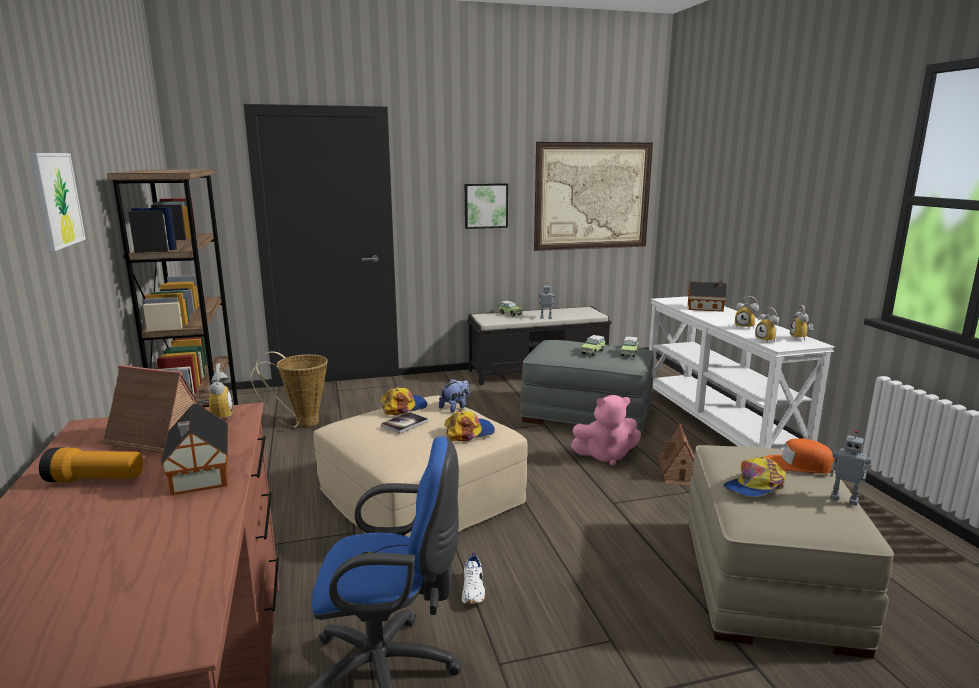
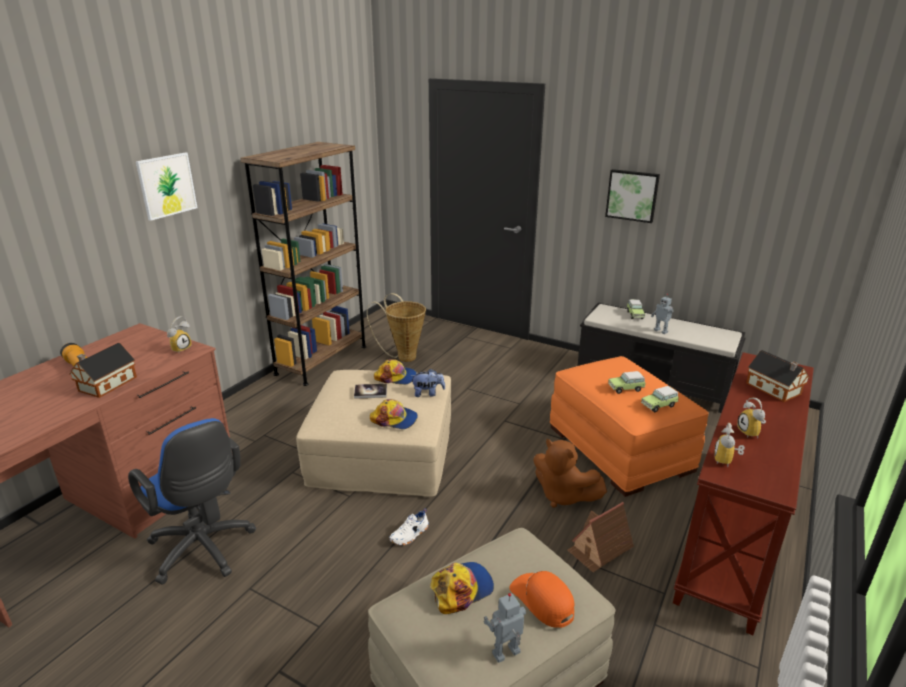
camera: 45 degrees right, 10 degrees up
toy house [98,365,200,453] -> none
white shoe [462,551,485,604] -> white shoe moved to [389,509,429,545]
grey ottoman [520,340,654,433] -> orange ottoman [550,356,709,497]
picture [534,142,653,251] -> none
pink plush toy [570,395,641,466] -> brown plush toy [533,439,607,508]
white console table [649,296,834,449] -> brown console table [673,352,814,635]
cap [723,457,786,497] -> cap turned 135 degrees clockwise [430,562,494,614]
alarm clock [790,305,814,341] -> none
toy robot [830,430,871,506] -> toy robot turned 75 degrees clockwise [484,593,526,663]

